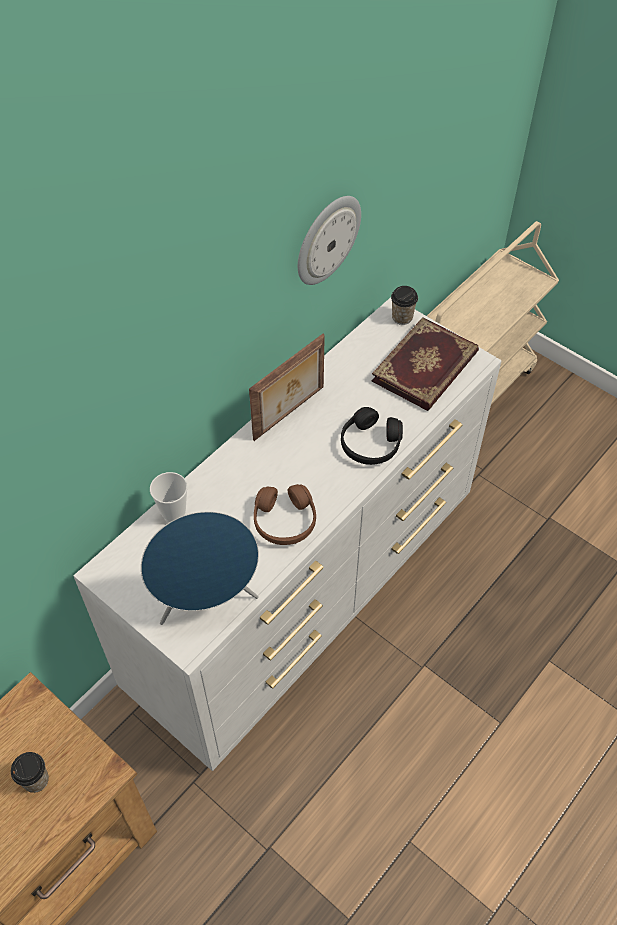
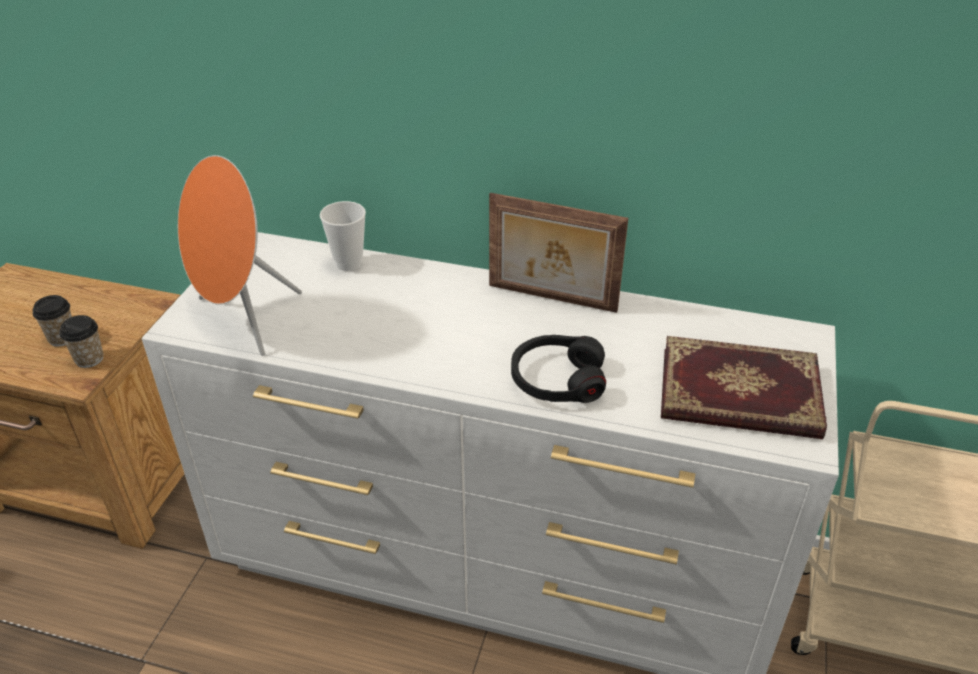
camera: 65 degrees right, 15 degrees down
blue speaker [141,512,259,625] -> orange speaker [178,155,302,356]
brown headphones [254,484,316,545] -> none
wall clock [298,196,361,285] -> none
cup [391,286,418,325] -> cup moved to [59,315,103,368]

